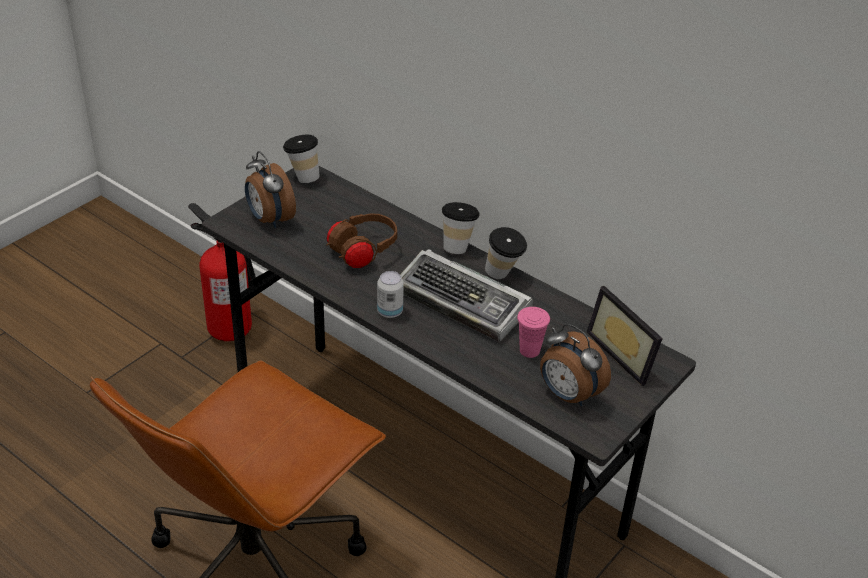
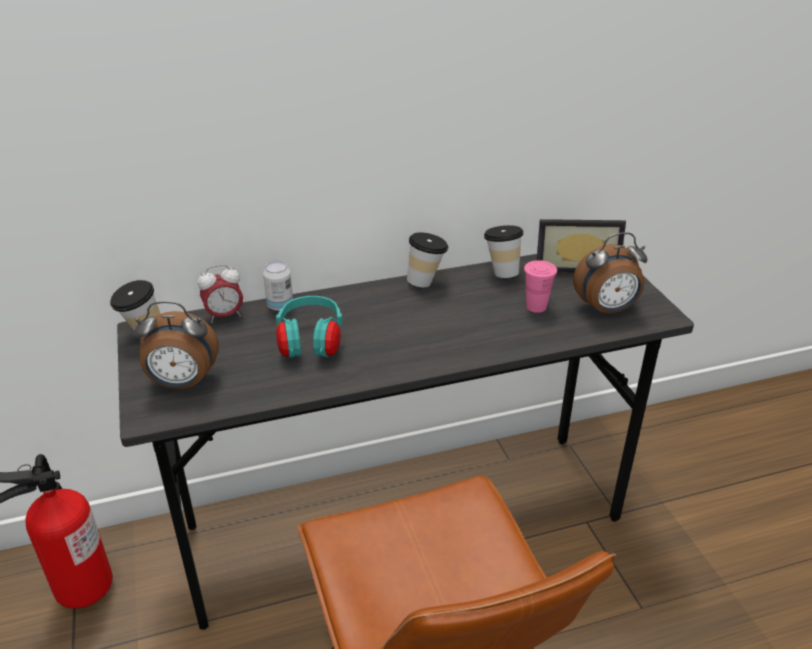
camera: 55 degrees left, 5 degrees down
brown headphones [326,213,397,268] -> turquoise headphones [276,296,342,358]
can [377,271,404,318] -> can moved to [263,261,293,311]
keyboard [400,249,533,342] -> none
cup [442,202,480,254] -> cup moved to [484,225,524,278]
none -> alarm clock [198,264,243,323]

